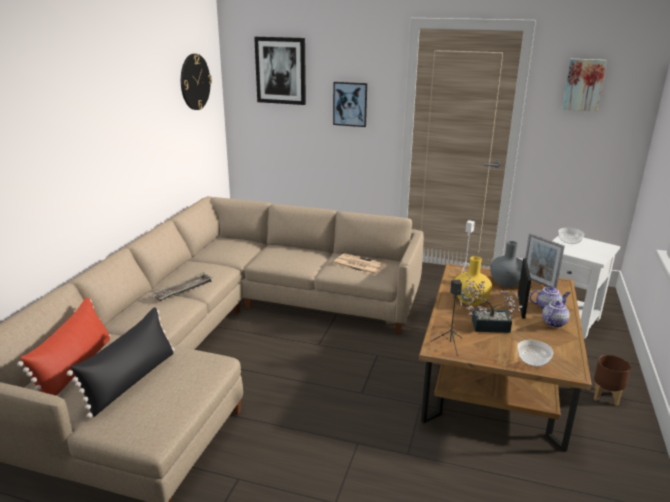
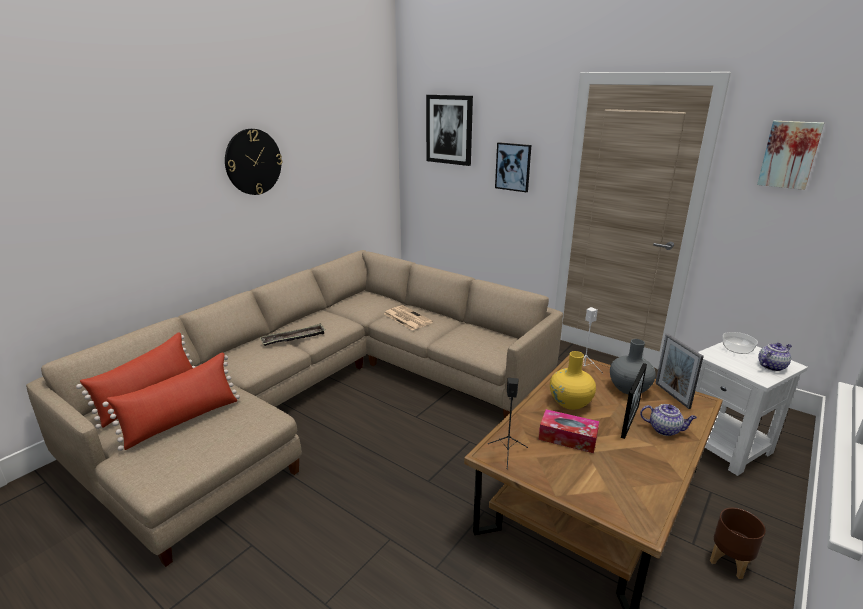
camera: 20 degrees right, 0 degrees up
black pillow [67,307,175,418] -> red pillow [102,353,240,451]
wall clock [181,54,212,110] -> wall clock moved to [225,129,282,195]
newspaper [333,253,387,276] -> newspaper moved to [384,305,433,330]
potted plant [460,277,522,333] -> tissue box [539,409,599,453]
bowl [518,340,553,366] -> none
teapot [542,300,570,328] -> teapot moved to [758,343,792,371]

